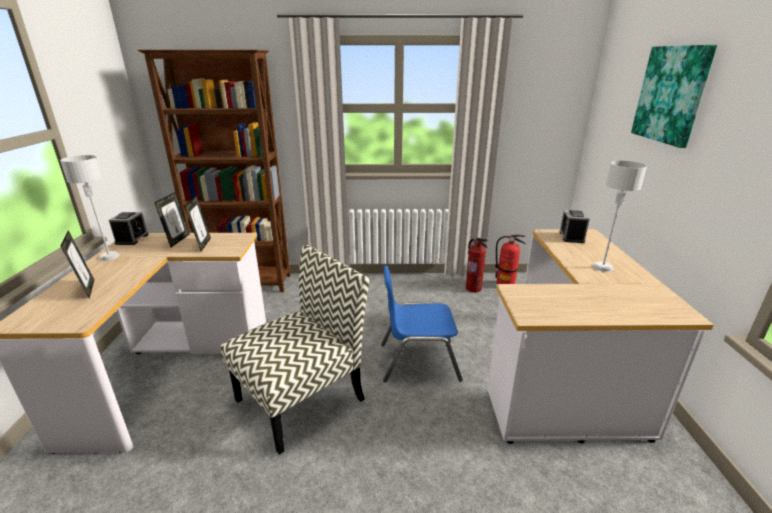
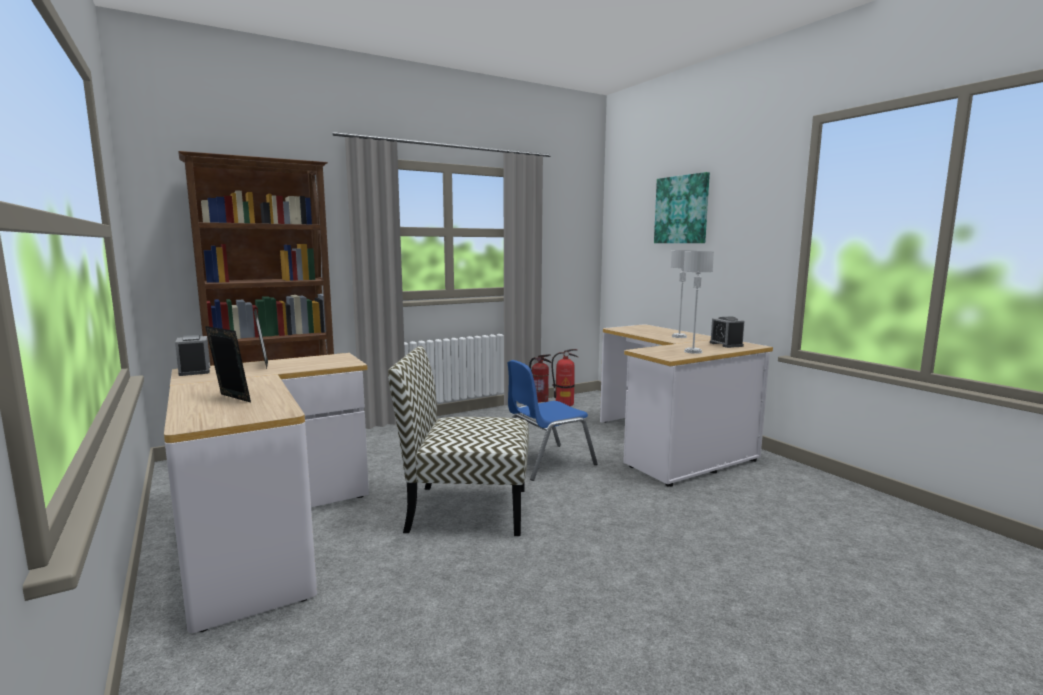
camera: 30 degrees left, 15 degrees down
grey table lamp [60,155,120,261] -> grey table lamp moved to [683,251,714,354]
picture frame [185,195,211,251] -> none
chair [221,245,369,455] -> chair turned 105 degrees counterclockwise [388,346,529,536]
alarm clock [560,210,590,243] -> alarm clock moved to [710,316,744,348]

